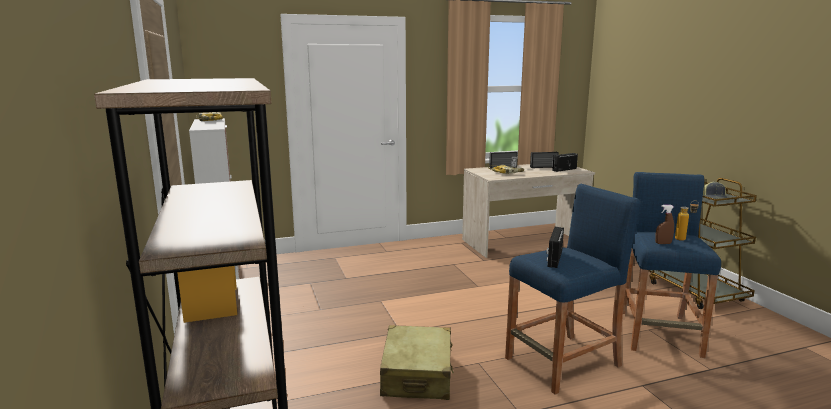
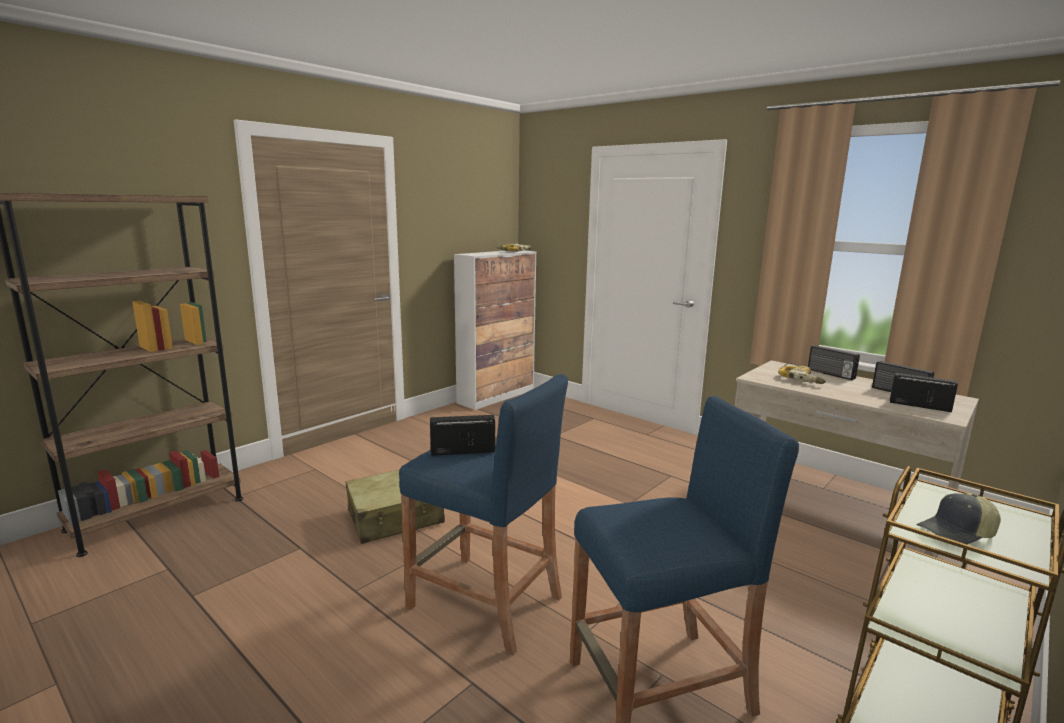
camera: 60 degrees right, 0 degrees up
brown spray bottle [655,205,674,244] -> none
bottle [675,201,699,241] -> none

